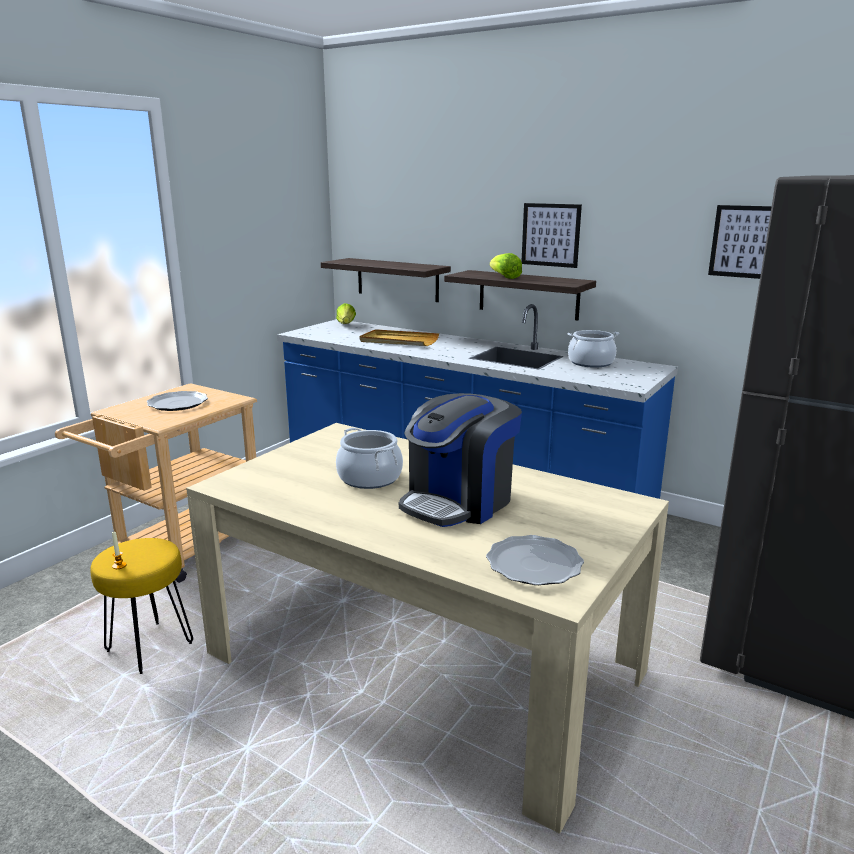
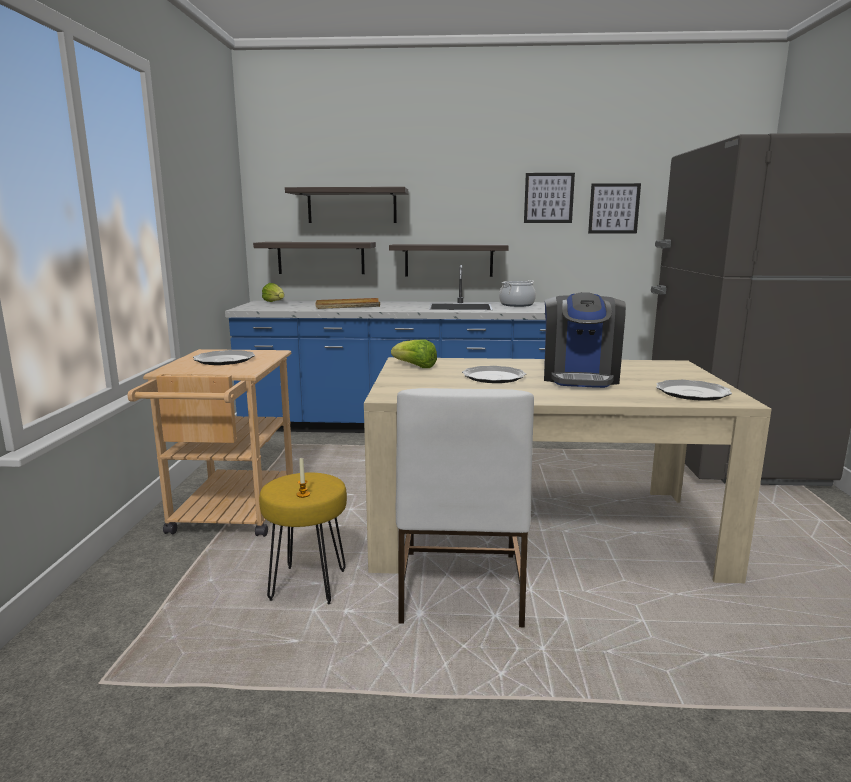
camera: 30 degrees left, 5 degrees down
cooking pot [336,428,403,489] -> plate [462,366,526,383]
lettuce [490,253,522,279] -> lettuce moved to [391,339,437,368]
picture [521,203,582,268] -> picture moved to [524,173,575,223]
none -> shelf [285,187,408,223]
none -> white chair [396,388,534,627]

